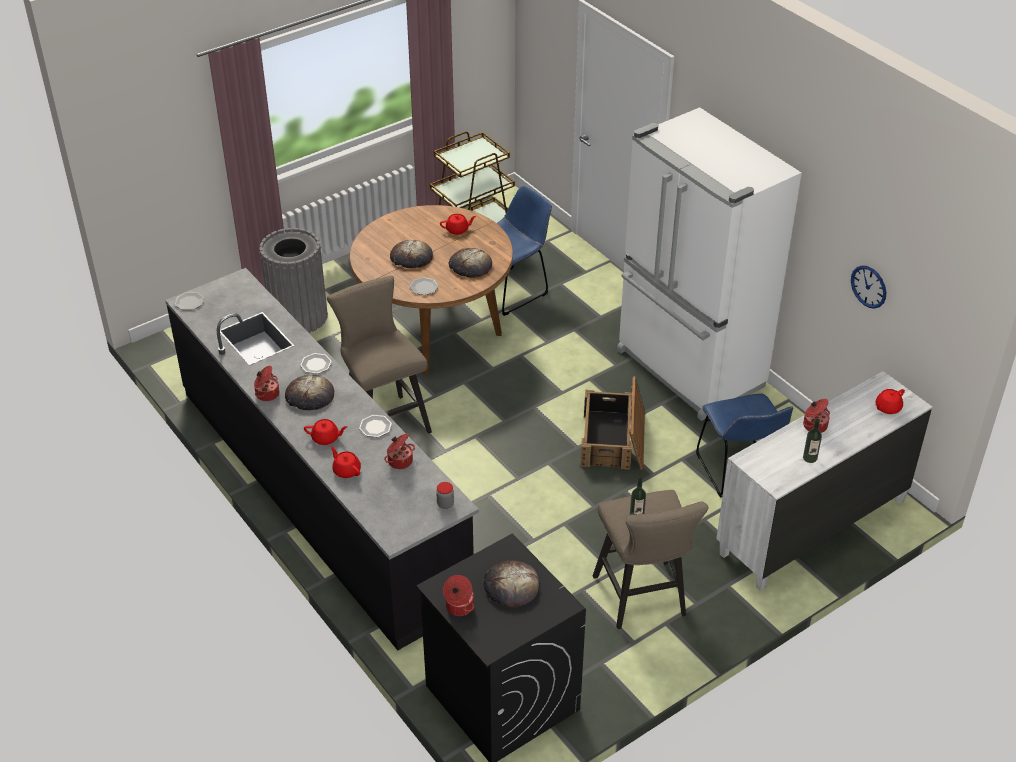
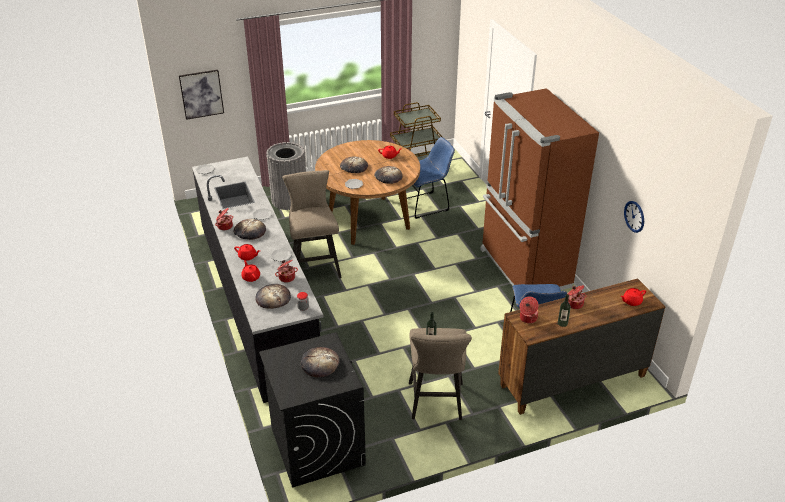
camera: 15 degrees right, 5 degrees down
cooking pot [443,575,474,616] -> cooking pot moved to [520,296,538,324]
crate [580,376,645,470] -> none
white fridge [617,107,802,421] -> brown fridge [480,88,599,290]
white dresser [716,371,933,591] -> brown dresser [498,278,666,415]
none -> picture [179,70,224,120]
none -> bread [255,284,291,309]

